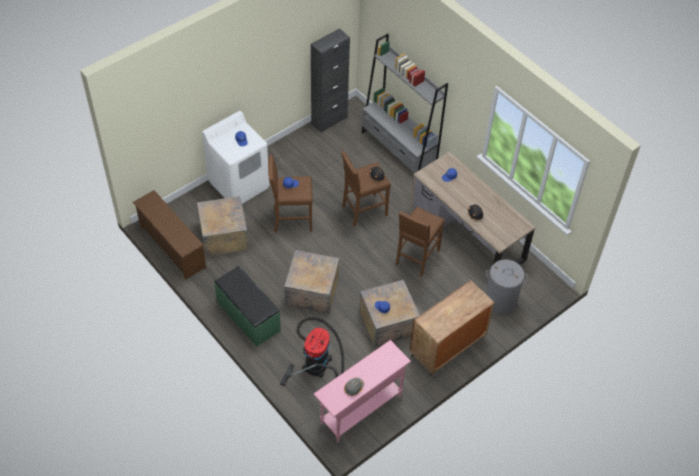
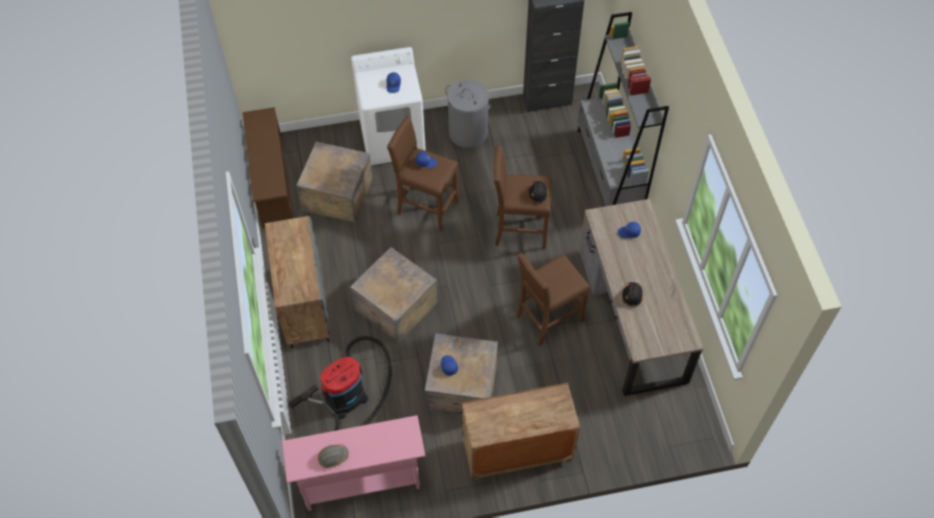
camera: 30 degrees right, 5 degrees up
green bench [214,266,281,347] -> grey cabinet [265,216,331,348]
grey laundry basket [485,260,528,314] -> grey laundry basket moved to [445,80,490,148]

